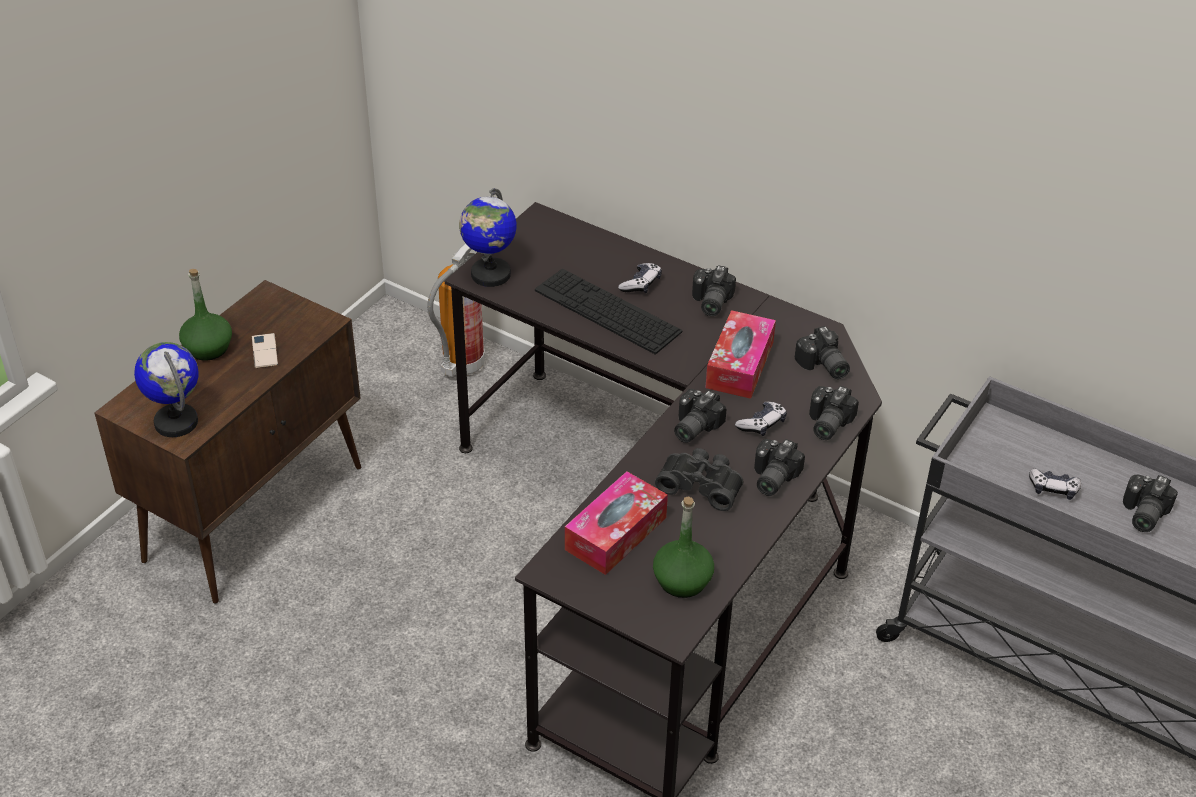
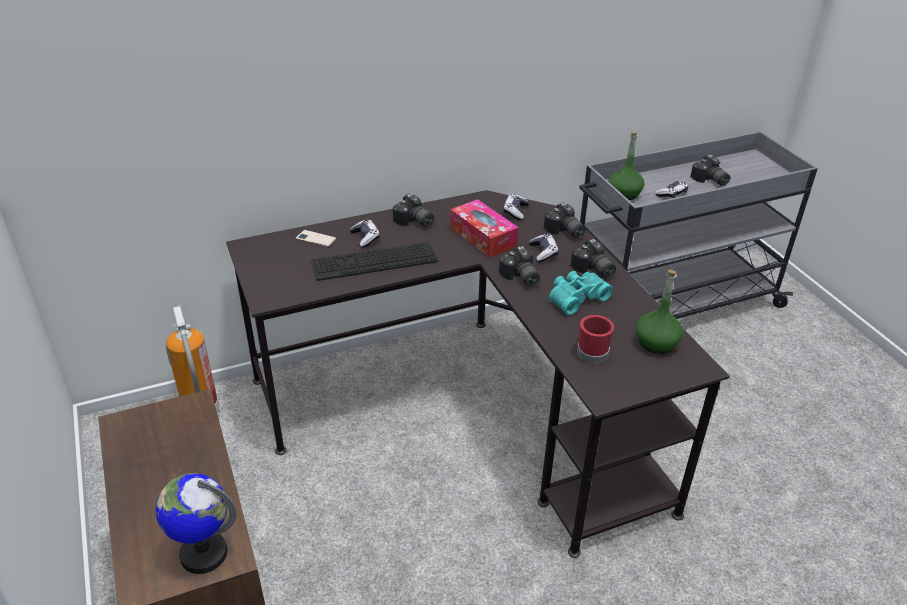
camera: 55 degrees left, 5 degrees down
green bottle [179,269,232,361] -> green bottle moved to [609,132,645,200]
phone [252,333,278,368] -> phone moved to [295,230,336,247]
globe [459,188,517,287] -> none
tissue box [565,471,668,575] -> red mug [577,315,614,364]
black binoculars [655,448,743,511] -> turquoise binoculars [549,271,613,315]
camera [795,326,850,379] -> game controller [503,194,529,220]

